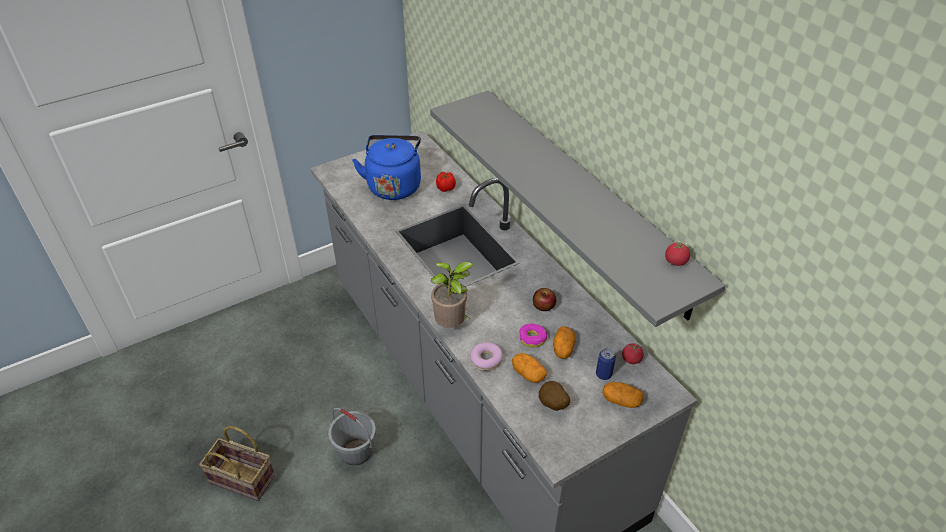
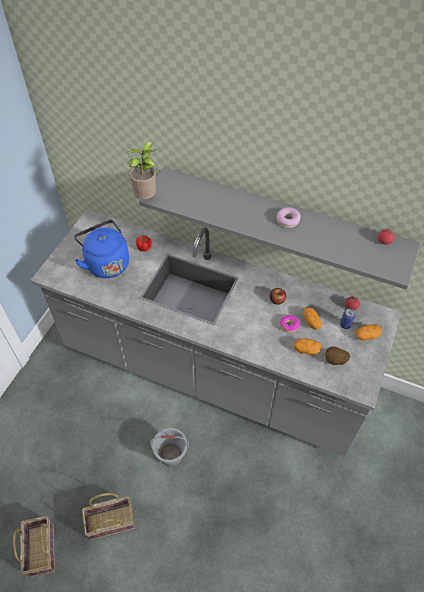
camera: 35 degrees left, 10 degrees up
potted plant [430,262,474,328] -> potted plant moved to [126,141,156,199]
donut [470,343,503,371] -> donut moved to [277,207,301,228]
none -> basket [13,516,55,578]

